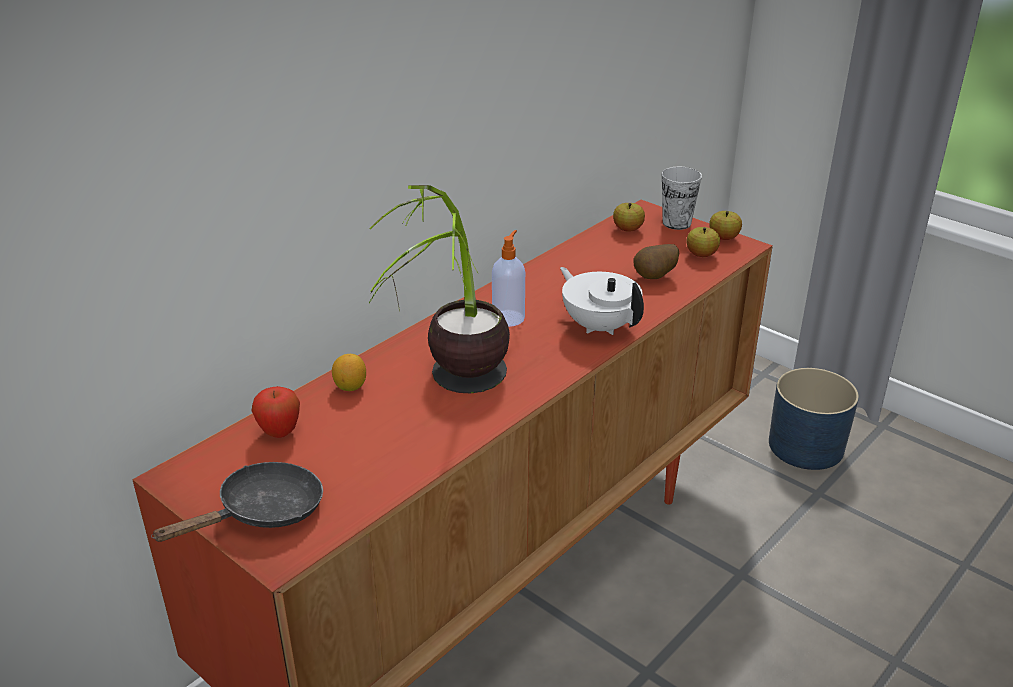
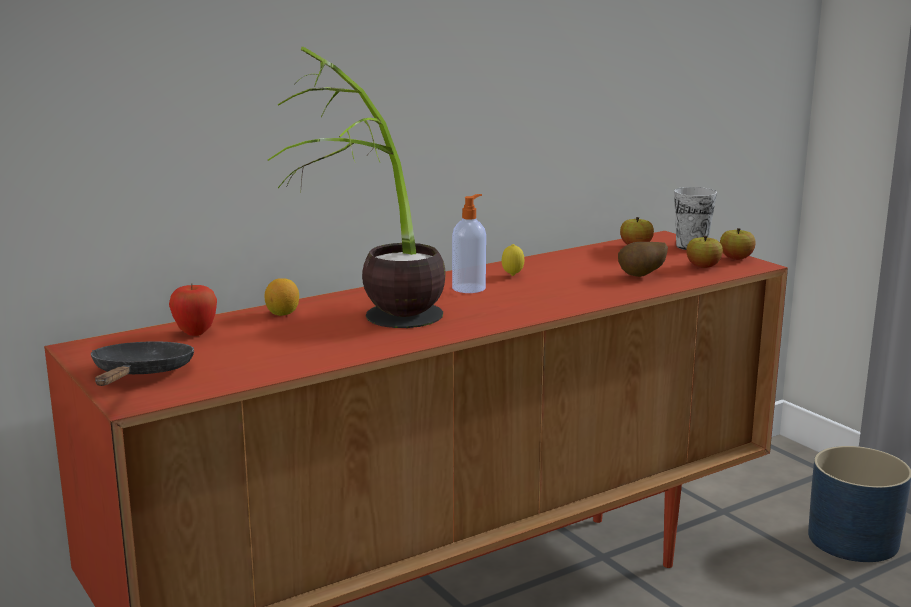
camera: 15 degrees right, 15 degrees down
black frying pan [151,462,323,542] -> black frying pan turned 60 degrees counterclockwise [91,341,194,386]
white teapot [560,267,644,335] -> none
none -> lemon [502,244,524,276]

